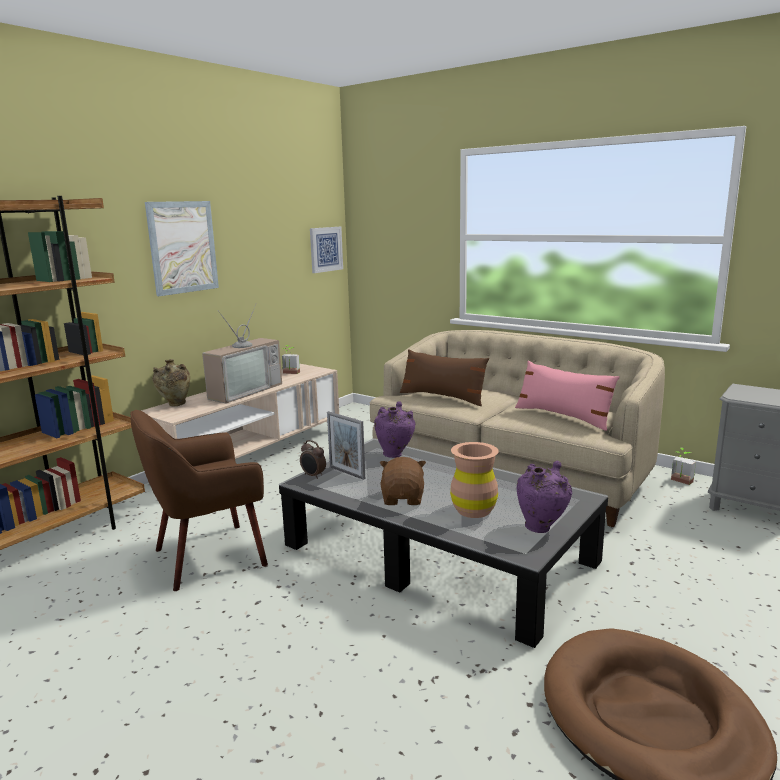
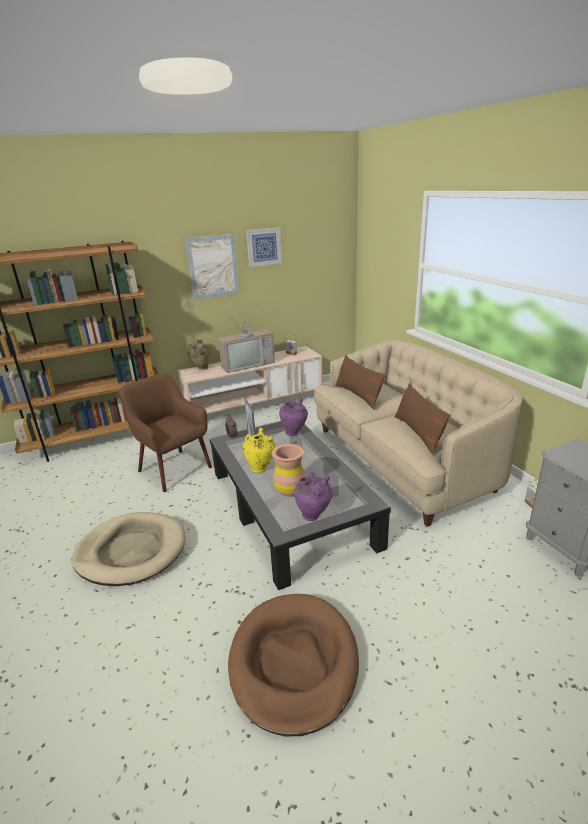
camera: 30 degrees right, 10 degrees up
brown armchair [130,410,268,591] -> brown armchair turned 45 degrees clockwise [119,373,212,492]
picture [310,227,343,273] -> picture moved to [246,227,282,267]
brown plush toy [380,457,426,505] -> yellow vase [243,428,275,473]
pink pillow [515,360,620,431] -> brown pillow [394,383,451,455]
none -> beige dog bed [71,512,185,586]

